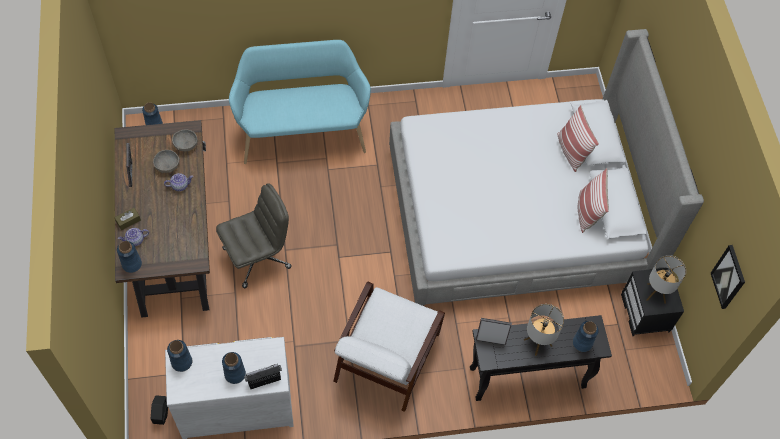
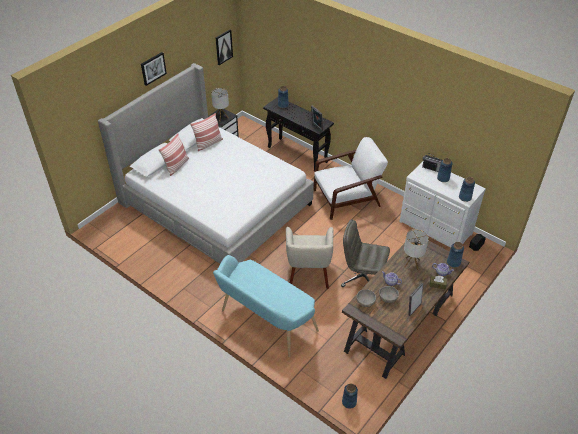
camera: 130 degrees left, 15 degrees down
table lamp [524,304,564,356] -> table lamp moved to [404,229,429,270]
none -> picture [141,52,167,86]
none -> beige armchair [286,227,333,289]

